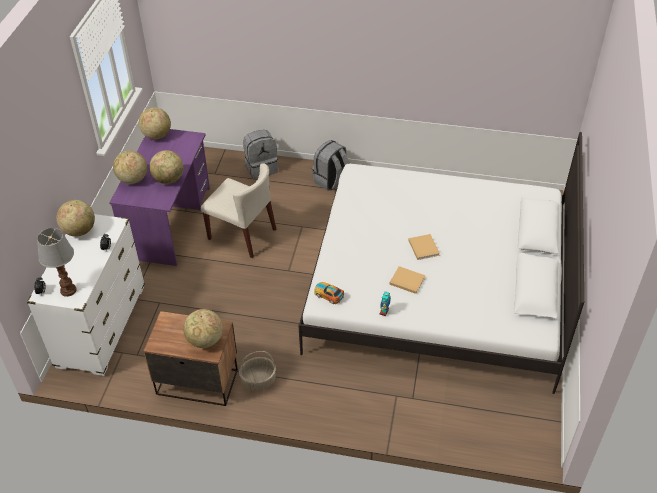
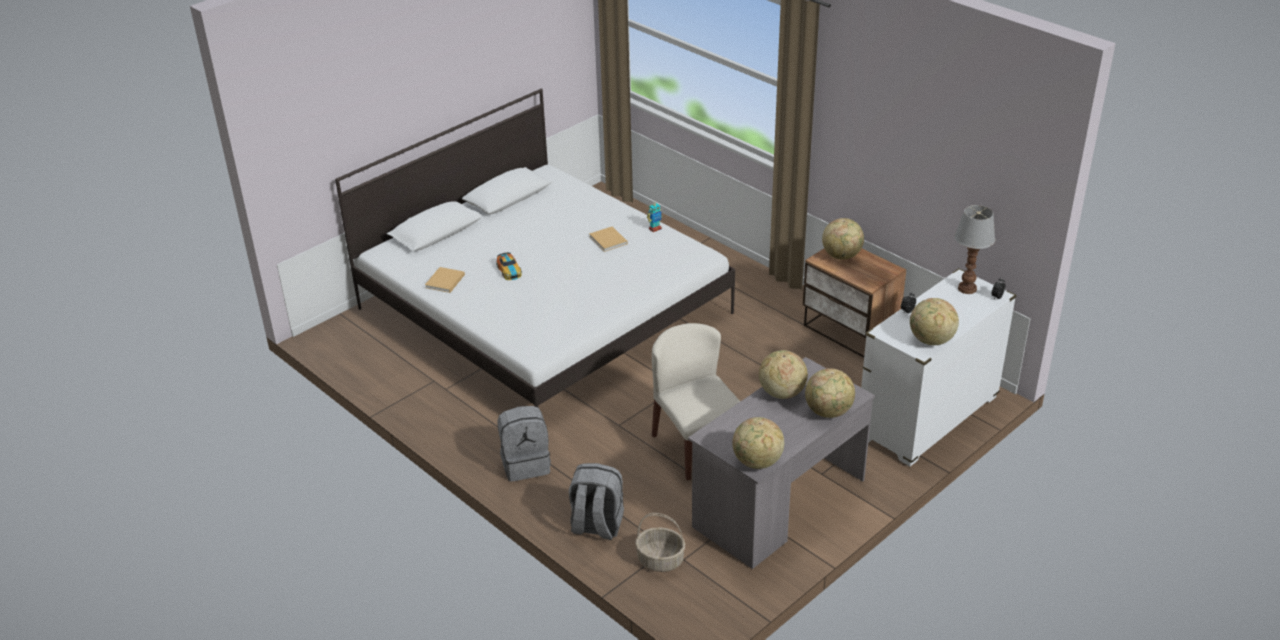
camera: 145 degrees left, 10 degrees down
purple desk [109,129,210,266] -> grey desk [688,357,875,569]
basket [239,351,276,391] -> basket moved to [635,513,685,572]
toy car [314,282,344,304] -> toy car moved to [496,252,522,280]
beige book [408,234,440,260] -> beige book moved to [425,267,465,293]

